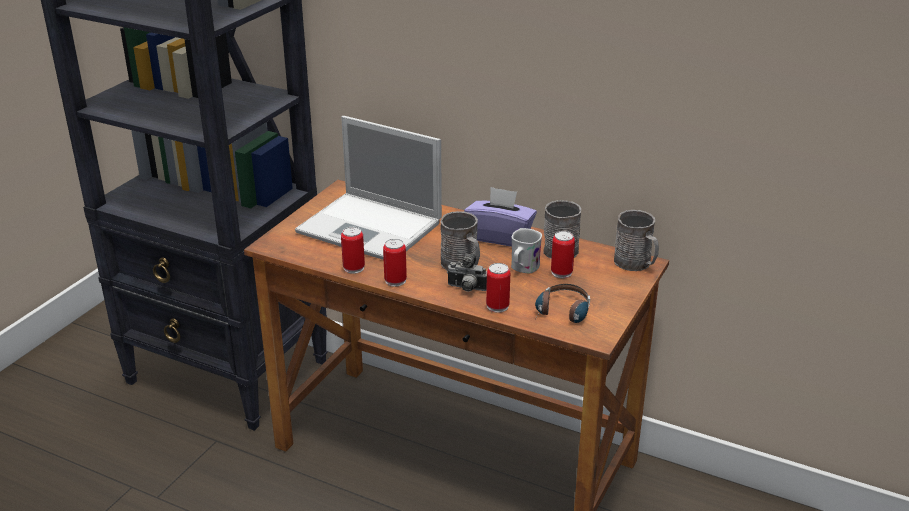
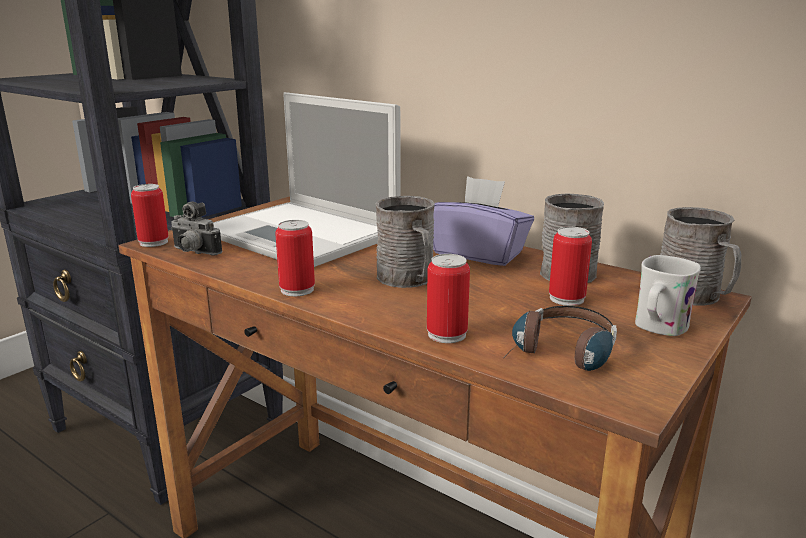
camera: 10 degrees right, 10 degrees down
can [341,227,365,274] -> can moved to [131,184,169,247]
camera [447,253,487,292] -> camera moved to [171,201,222,256]
white mug [511,228,542,273] -> white mug moved to [635,255,701,336]

